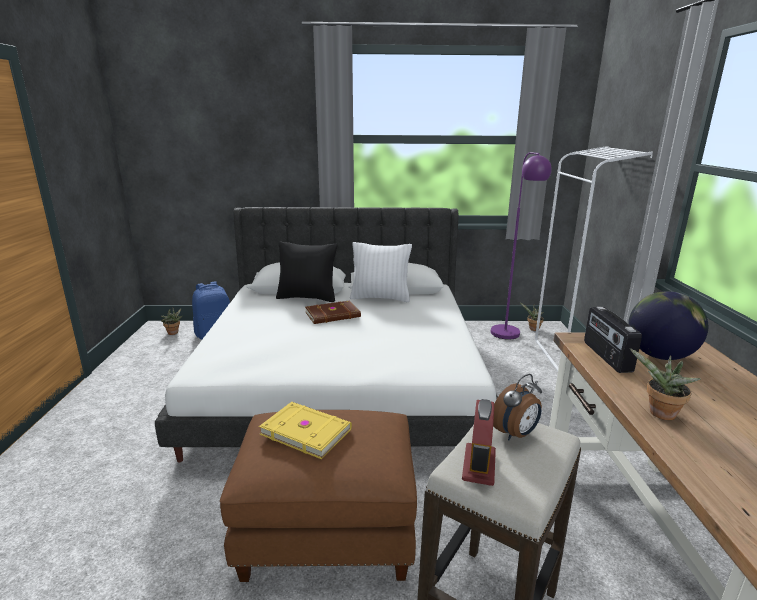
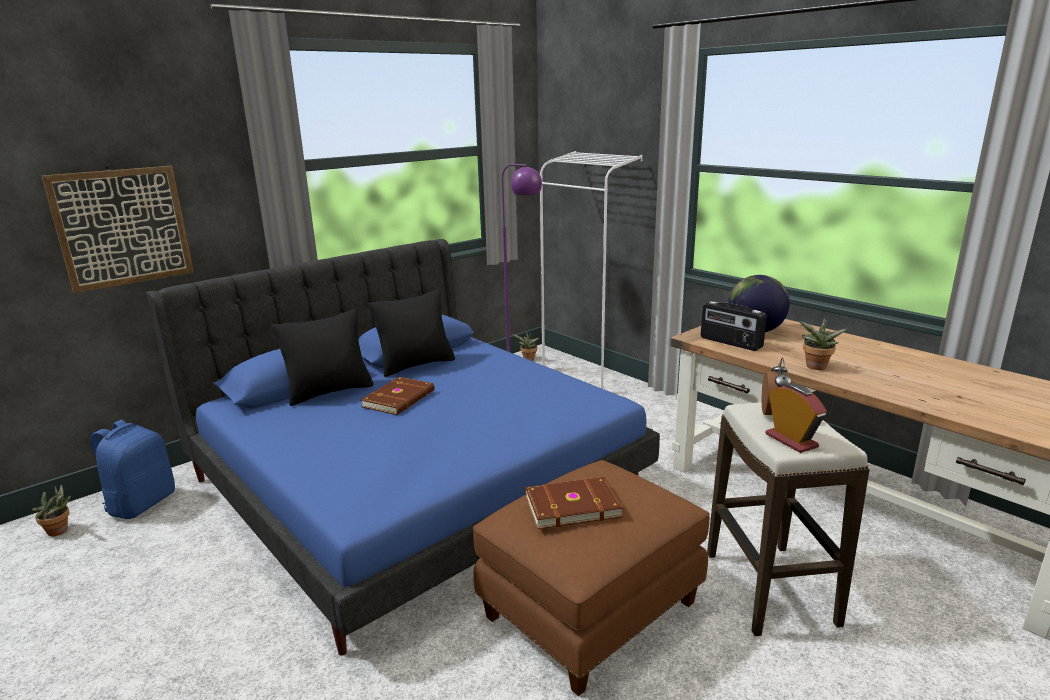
camera: 40 degrees left, 0 degrees up
white bed [155,207,498,462] -> blue bed [146,239,660,656]
yellow book [259,402,352,459] -> brown book [525,477,623,529]
white pillow [350,242,412,302] -> black pillow [368,290,455,377]
none -> picture [42,166,194,293]

